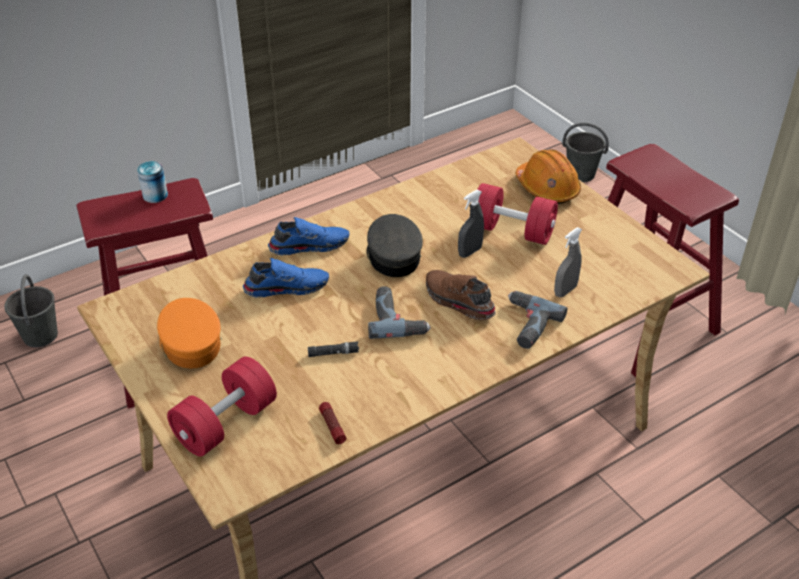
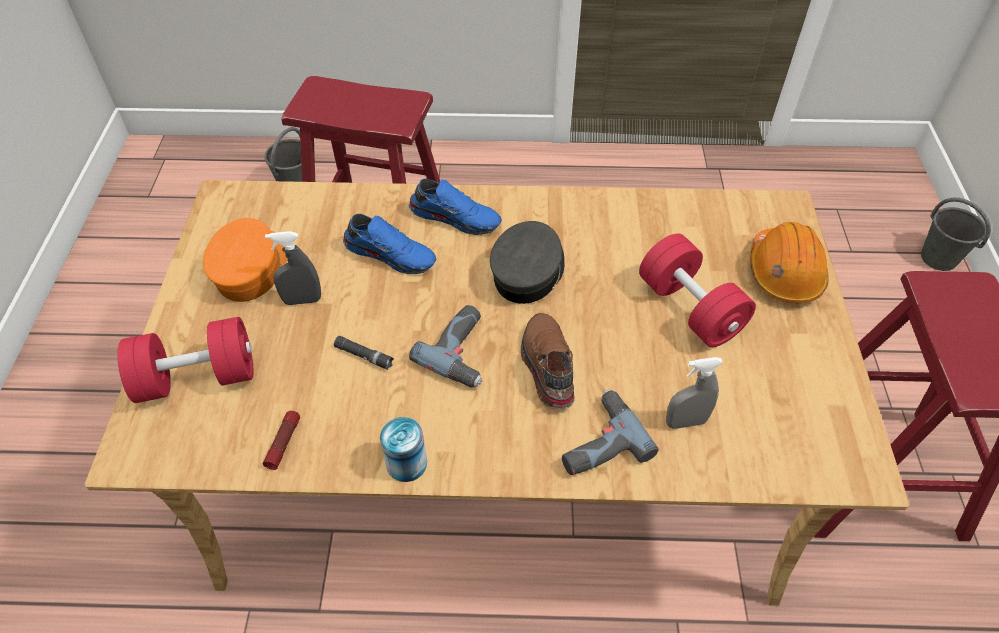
camera: 35 degrees right, 10 degrees up
can [137,161,168,203] -> can moved to [380,417,427,482]
grey spray bottle [458,190,484,258] -> grey spray bottle moved to [265,231,321,305]

